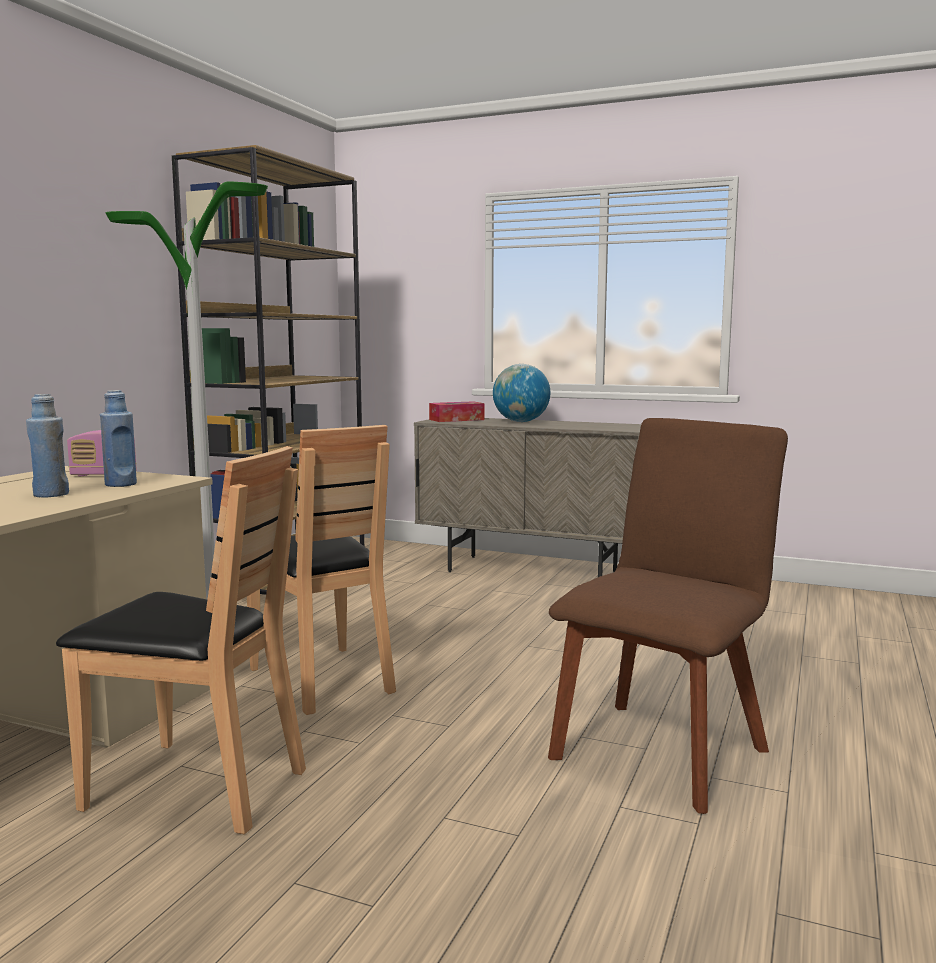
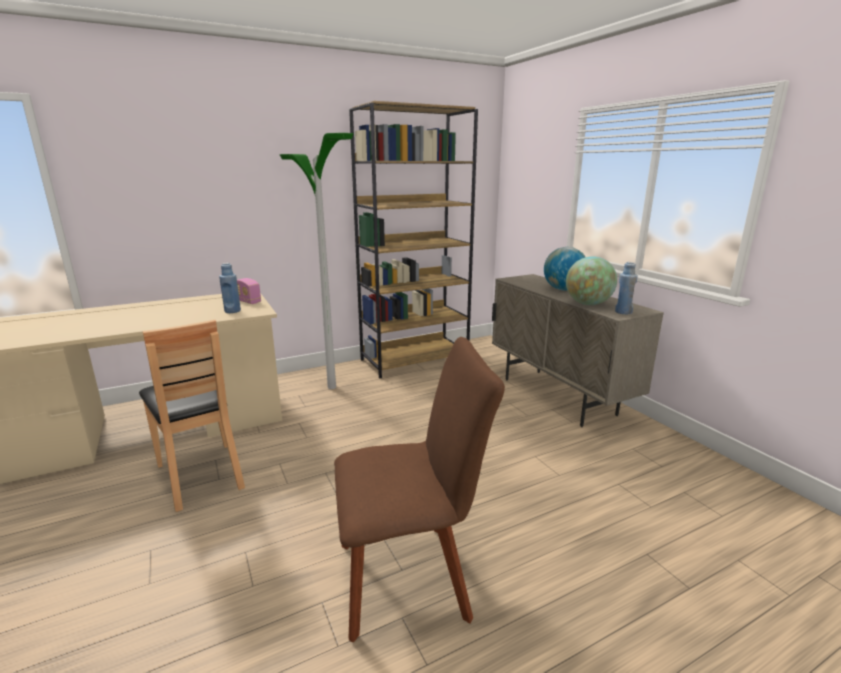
camera: 40 degrees right, 10 degrees up
blue bottle [26,394,69,498] -> blue bottle moved to [615,262,638,314]
brown chair [247,425,396,715] -> none
tissue box [429,401,484,422] -> none
none -> globe [566,256,617,305]

